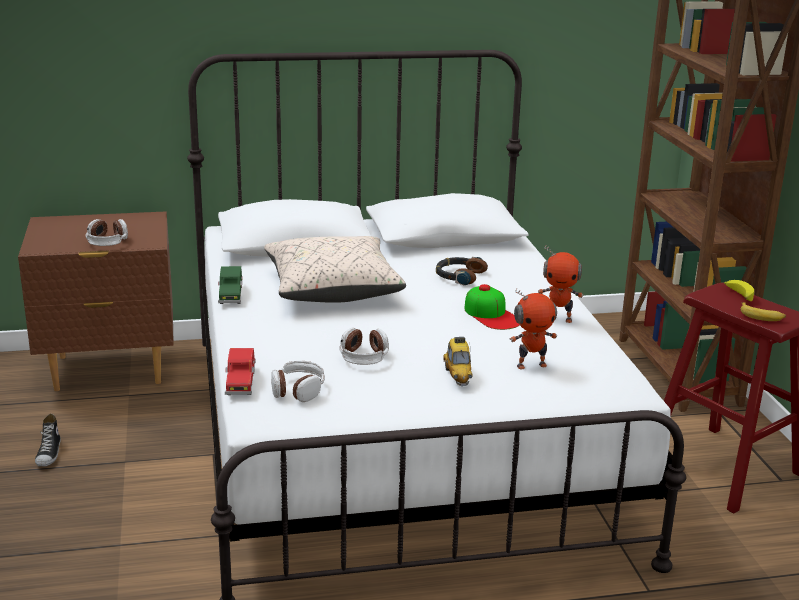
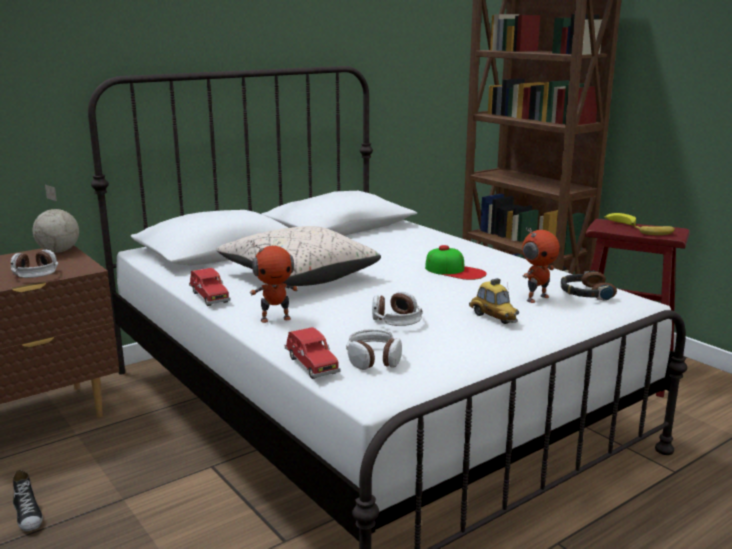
camera: 25 degrees left, 5 degrees down
green toy car [218,266,243,304] -> red toy car [189,268,230,306]
headphones [436,257,488,285] -> headphones moved to [561,270,617,301]
toy robot [538,245,583,323] -> toy robot moved to [250,241,298,323]
none -> globe [33,185,79,253]

